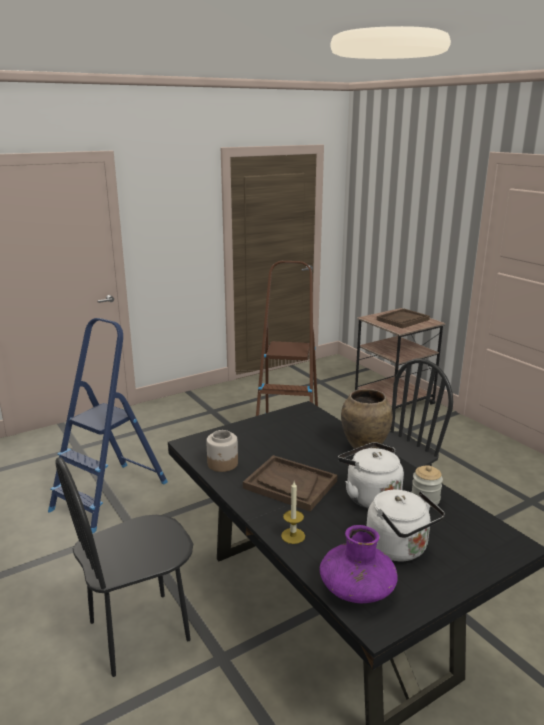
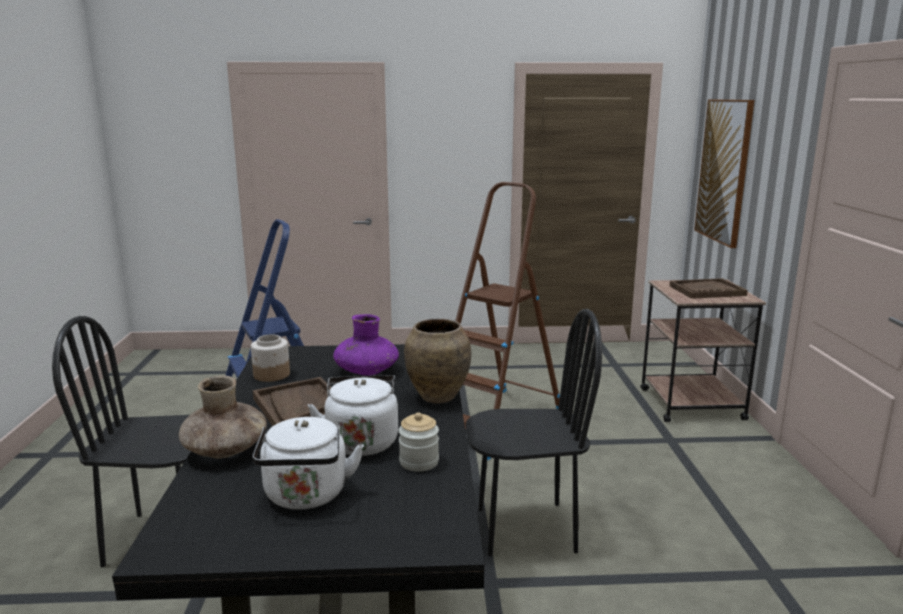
camera: 30 degrees right, 5 degrees down
candle [281,482,305,544] -> brown vase [179,376,267,458]
purple vase [320,525,397,603] -> purple vase moved to [333,314,399,376]
none -> picture [694,100,754,248]

